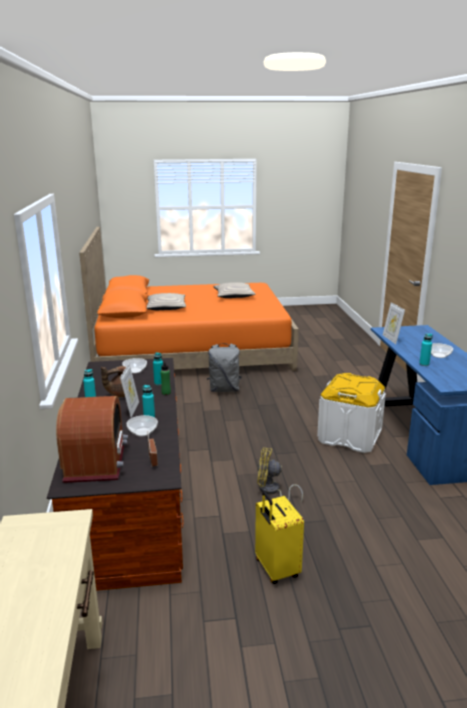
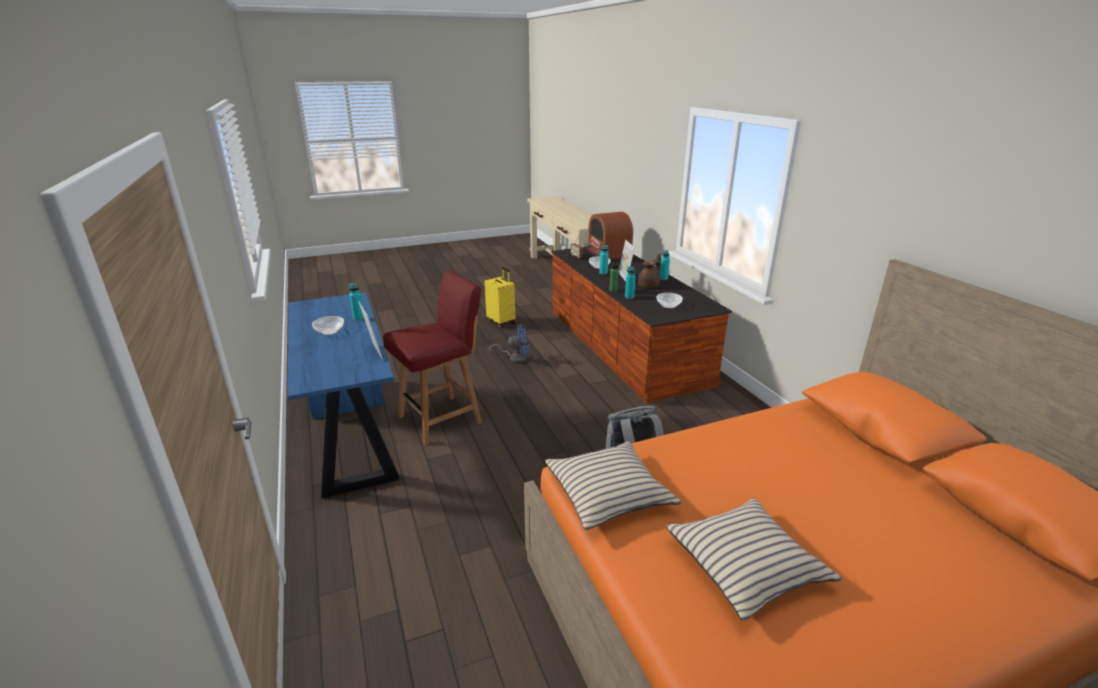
camera: 165 degrees right, 5 degrees up
beige pillow [147,293,186,310] -> beige pillow moved to [545,441,681,530]
yellow fan [257,448,303,503] -> blue fan [489,325,529,363]
white storage box [317,373,386,453] -> red chair [383,271,482,445]

